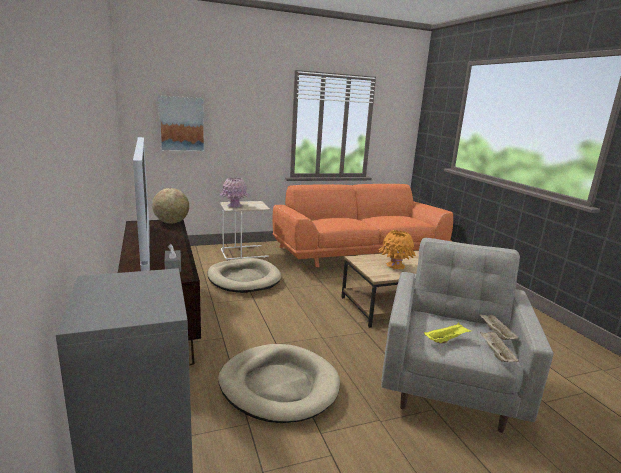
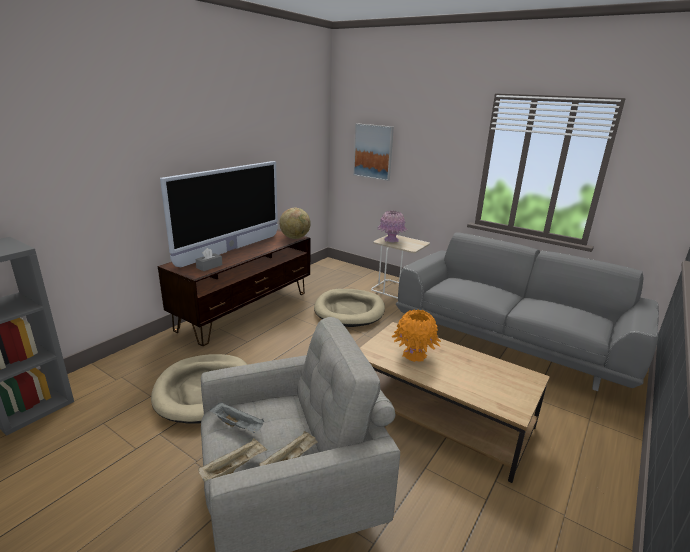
camera: 55 degrees right, 5 degrees up
orange sofa [272,184,453,267] -> grey sofa [396,232,659,391]
yellow tray [424,323,471,344] -> grey tray [210,402,264,433]

